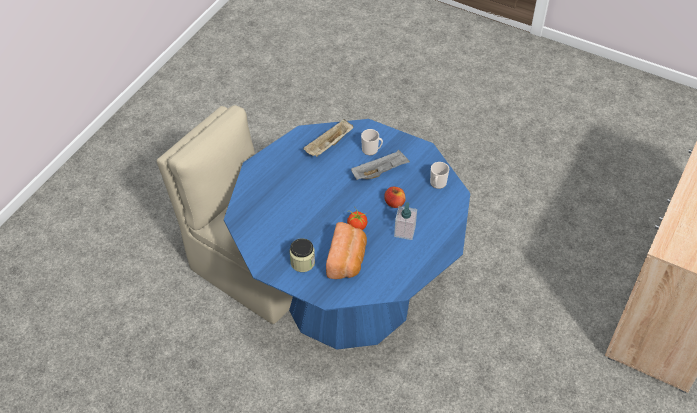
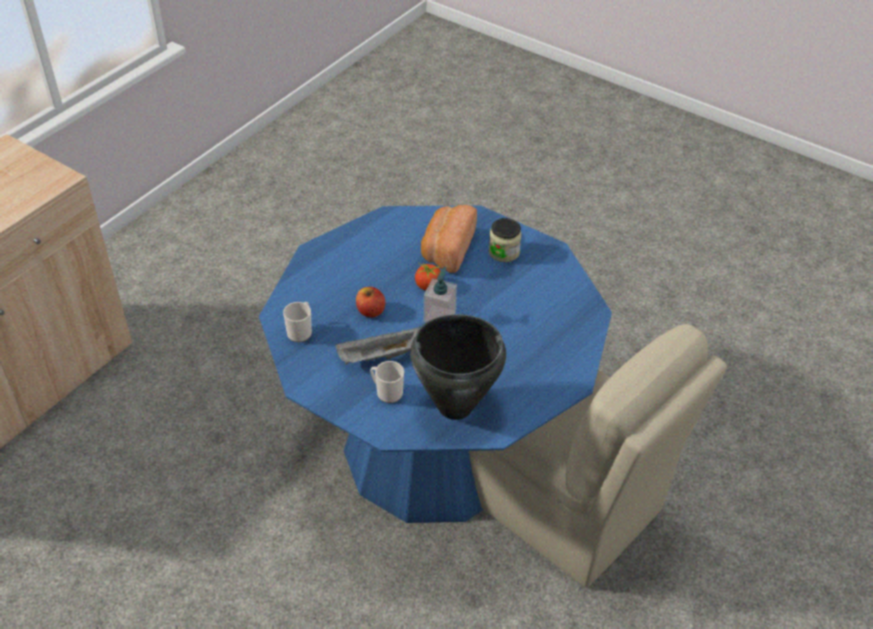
camera: 175 degrees left, 5 degrees down
beige tray [303,119,354,157] -> black cooking pot [410,314,506,420]
soap dispenser [394,202,417,240] -> soap dispenser moved to [424,267,457,323]

